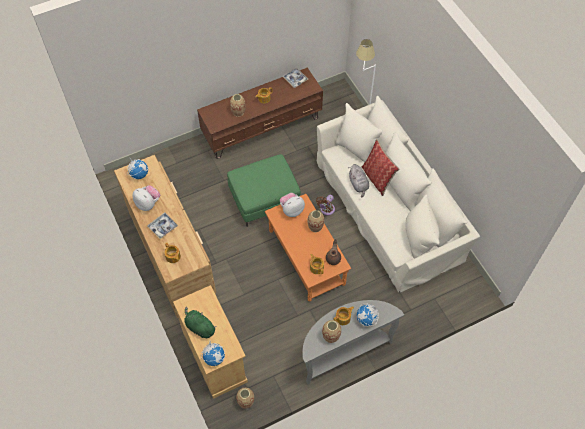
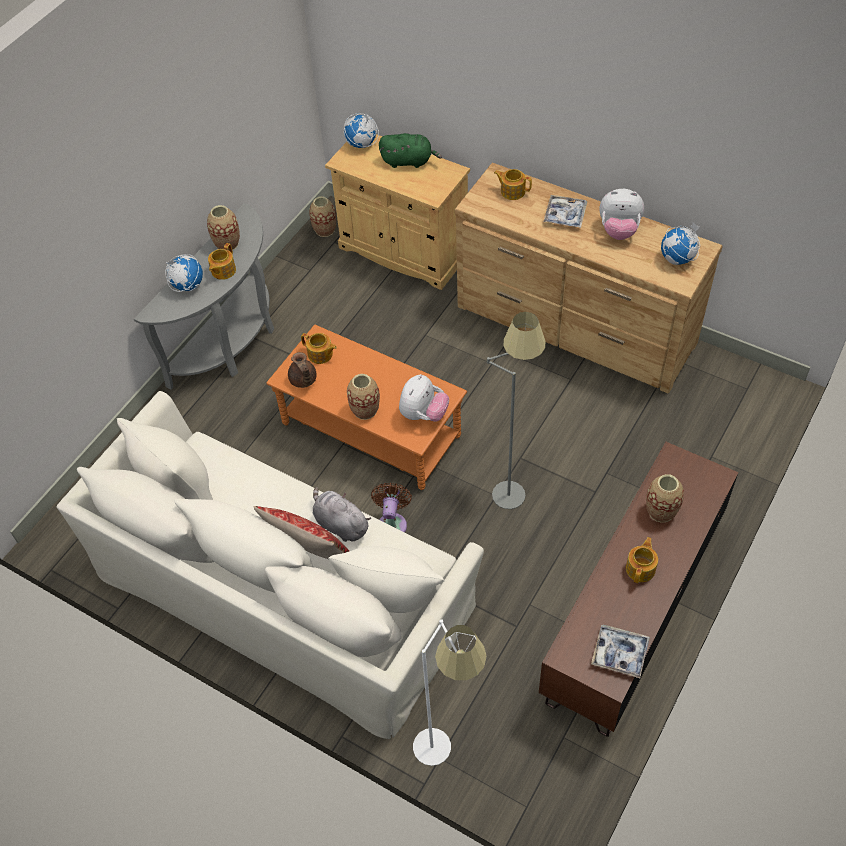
camera: 150 degrees right, 5 degrees down
green ottoman [227,154,301,227] -> grey floor lamp [487,312,545,509]

